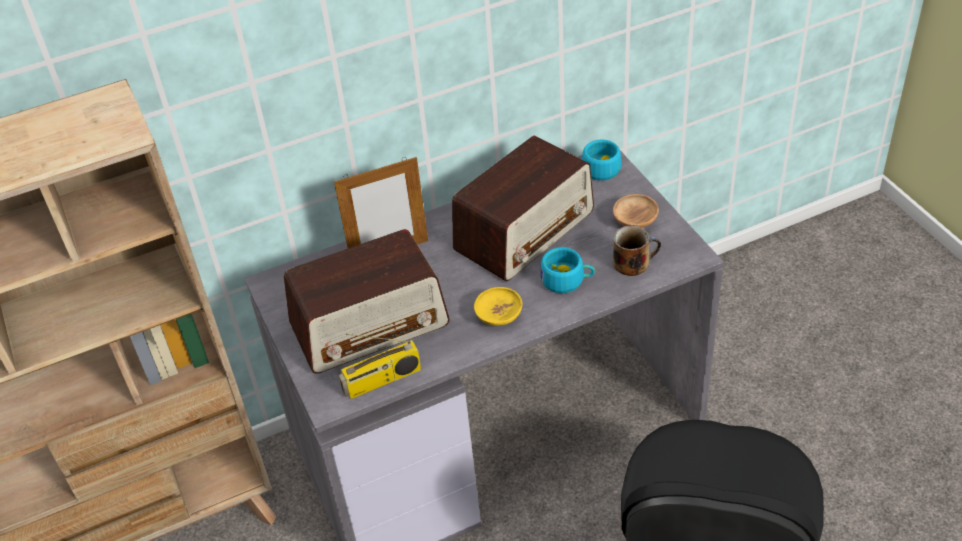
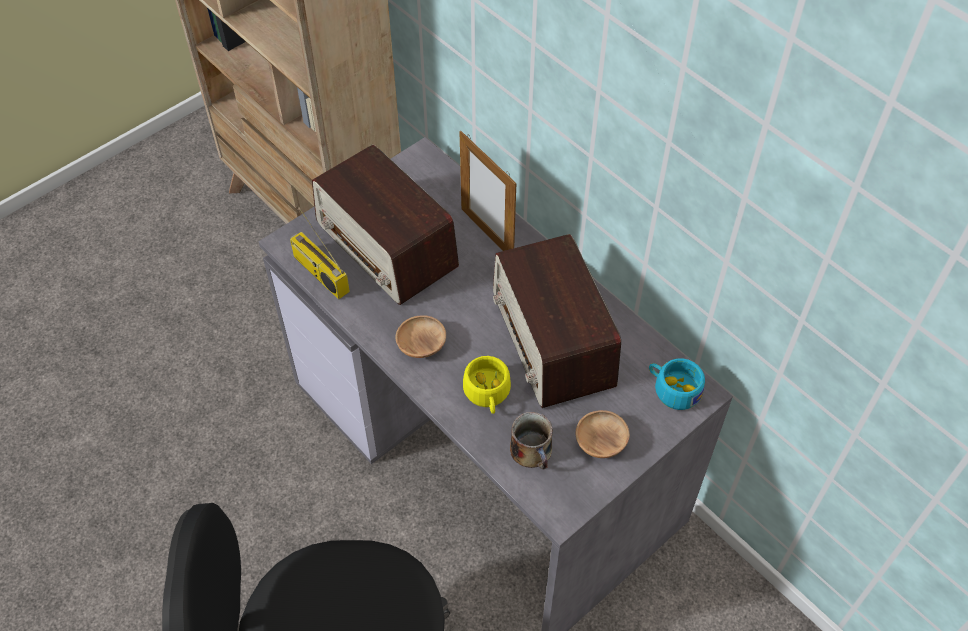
camera: 70 degrees right, 10 degrees up
radio [452,135,594,281] -> radio turned 45 degrees clockwise [493,234,621,408]
yellow bowl [474,287,522,326] -> brown bowl [395,315,446,358]
turquoise cup [540,247,595,293] -> yellow cup [463,356,511,414]

